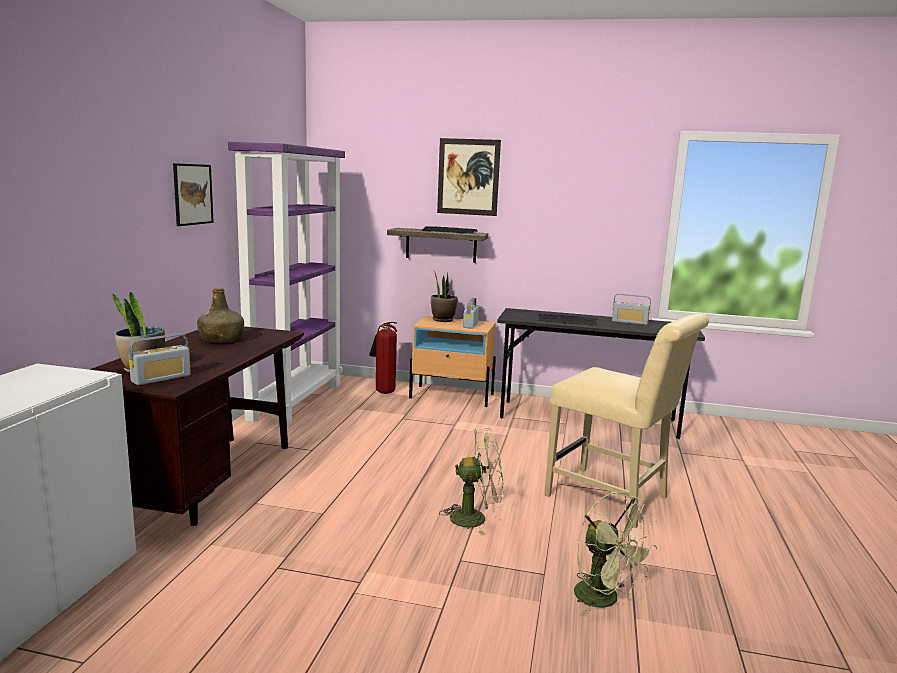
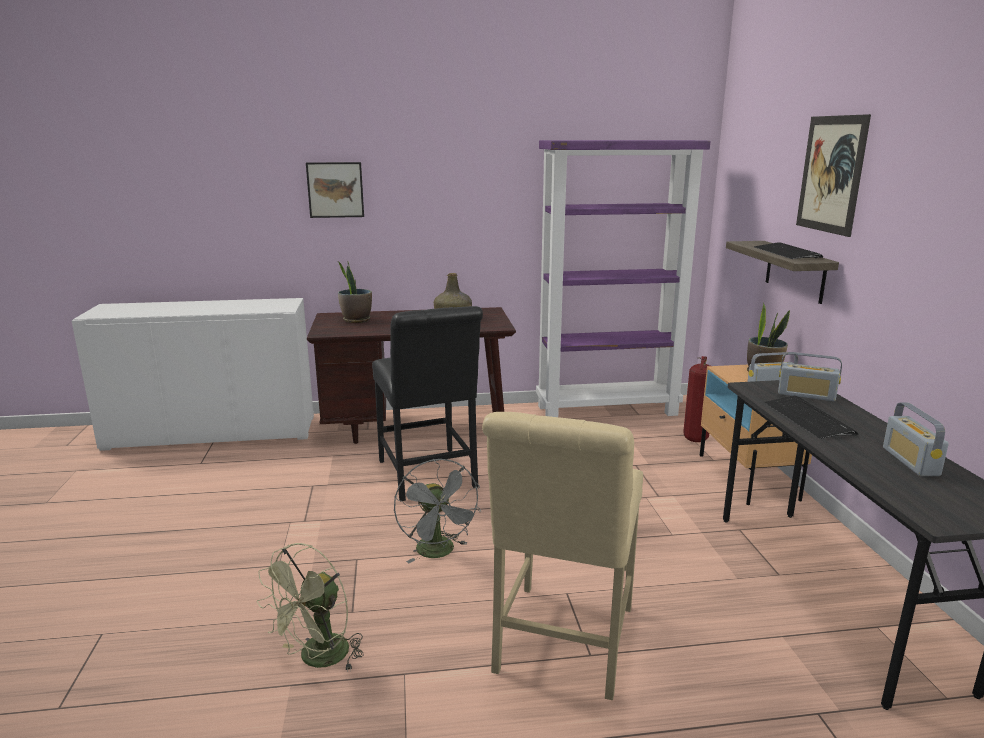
camera: 70 degrees right, 5 degrees up
radio [129,334,191,385] -> radio moved to [778,352,842,401]
picture [173,163,214,226] -> picture moved to [306,162,364,218]
green fan [439,428,504,536] -> grey fan [394,459,481,563]
none -> black chair [372,306,483,501]

